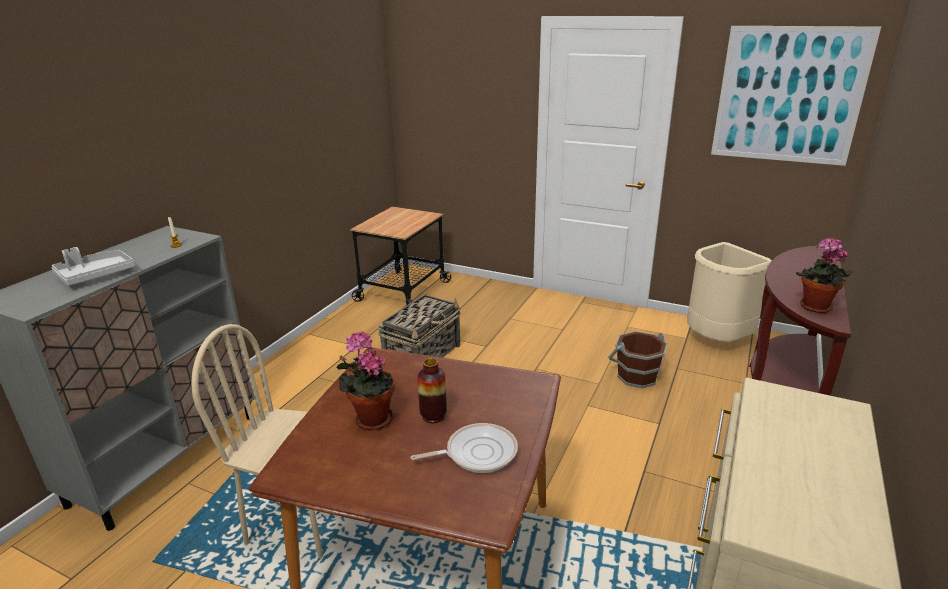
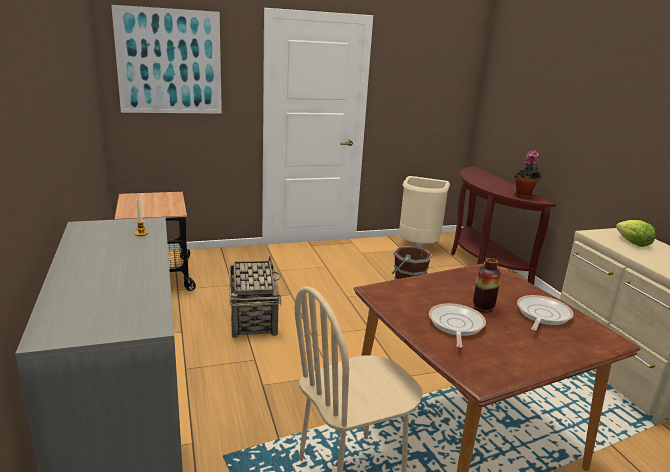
camera: 45 degrees left, 5 degrees down
grey tray [51,247,135,286] -> none
potted plant [336,331,395,430] -> frying pan [429,303,486,348]
picture [711,26,881,166] -> picture moved to [111,5,222,114]
none -> lettuce [616,220,655,247]

